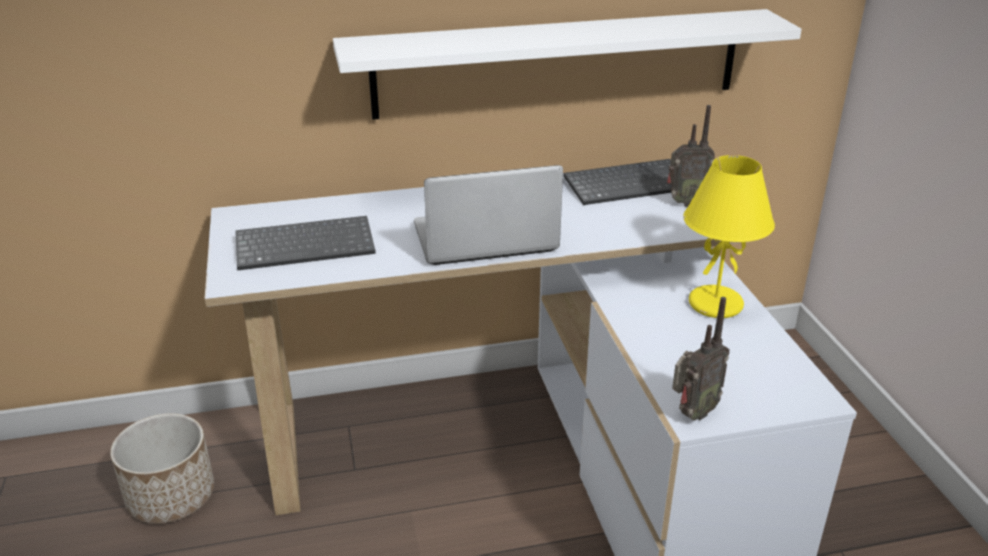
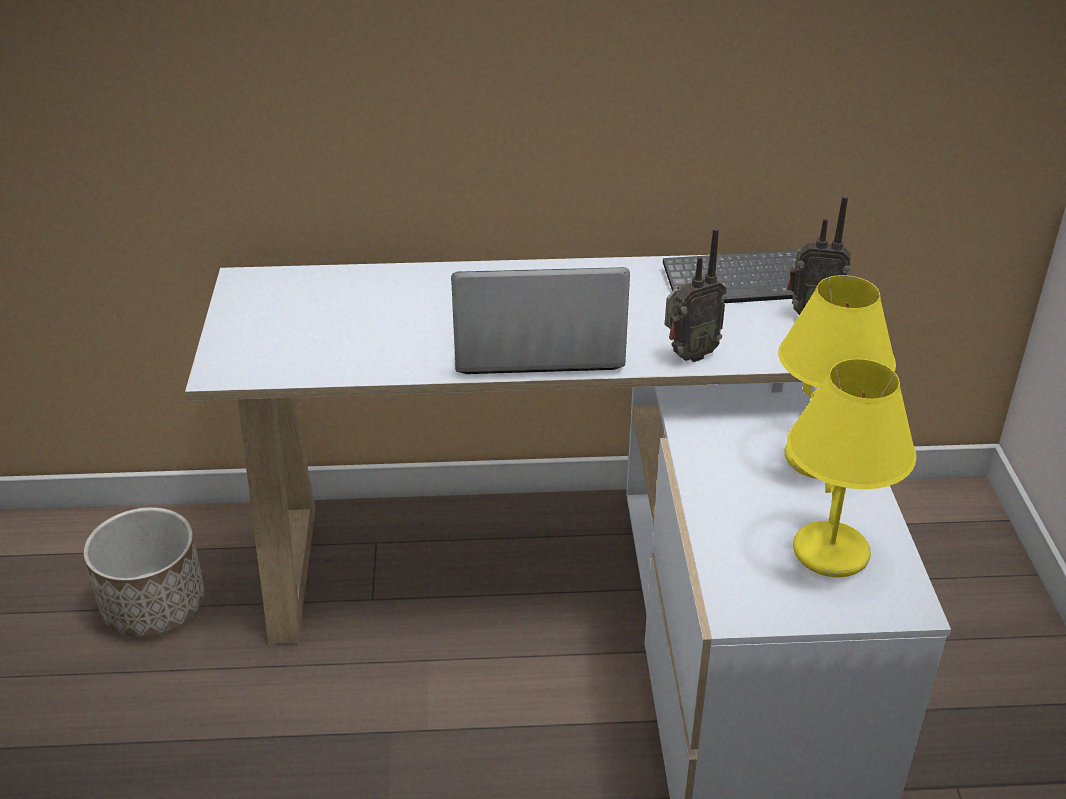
camera: 10 degrees right, 5 degrees up
keyboard [235,216,376,270] -> none
white shelf [333,9,802,120] -> none
radio [672,297,729,420] -> radio moved to [665,228,727,362]
none -> yellow table lamp [787,359,916,577]

